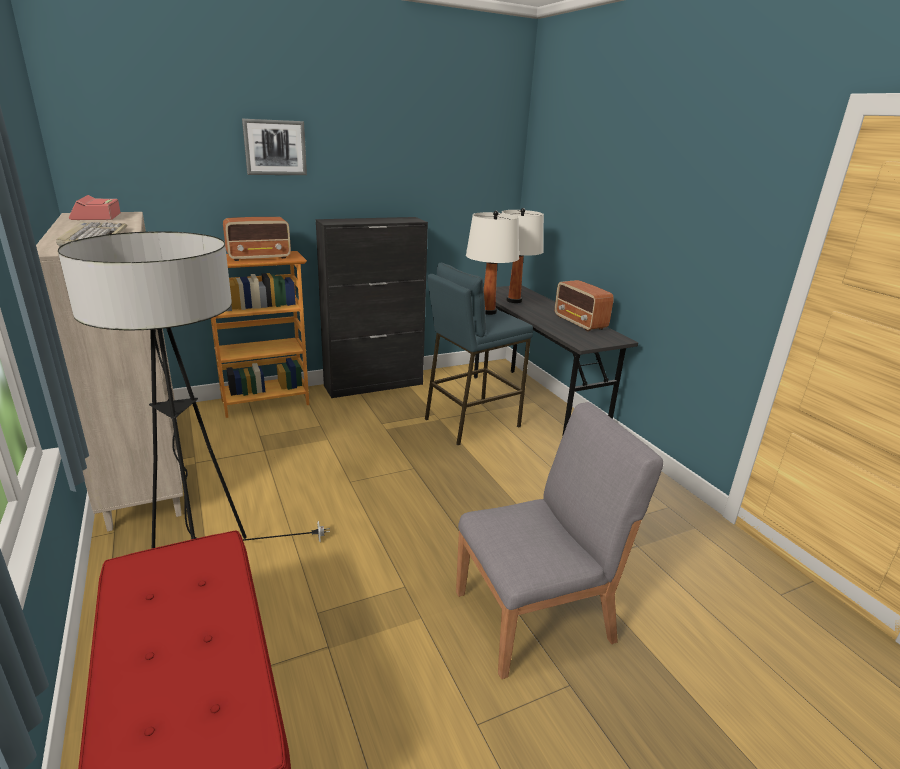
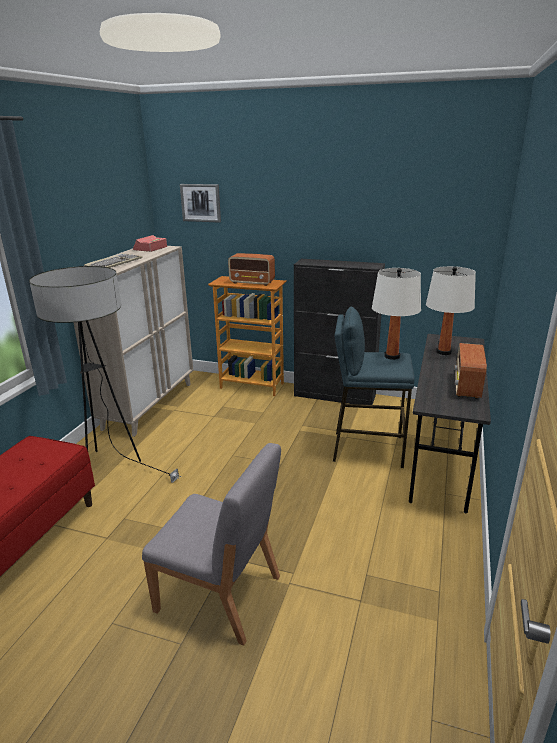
camera: 45 degrees right, 0 degrees up
picture [242,119,307,175] -> picture moved to [180,184,221,223]

